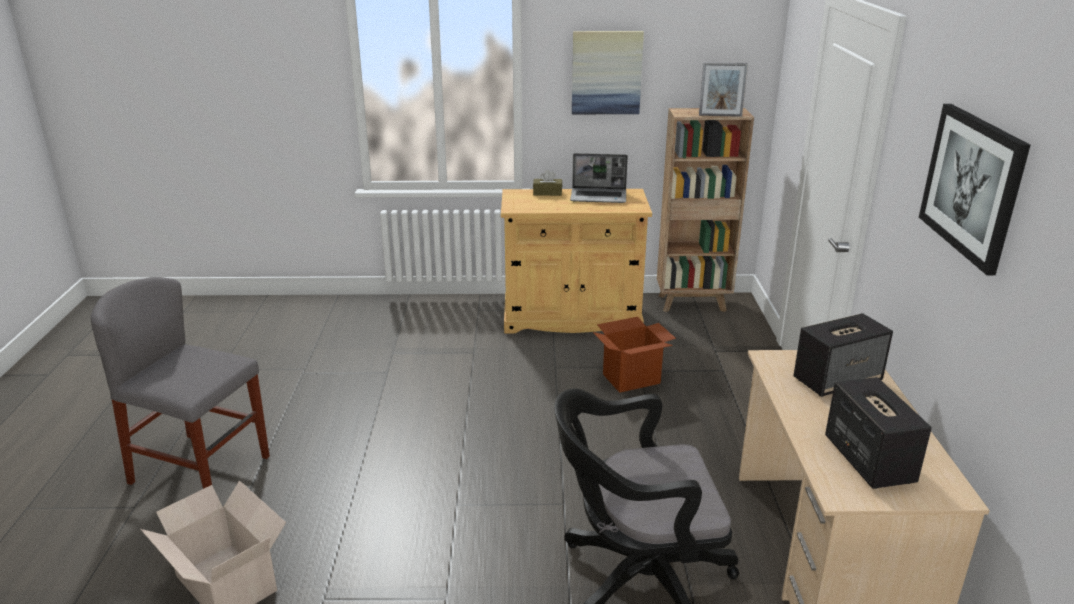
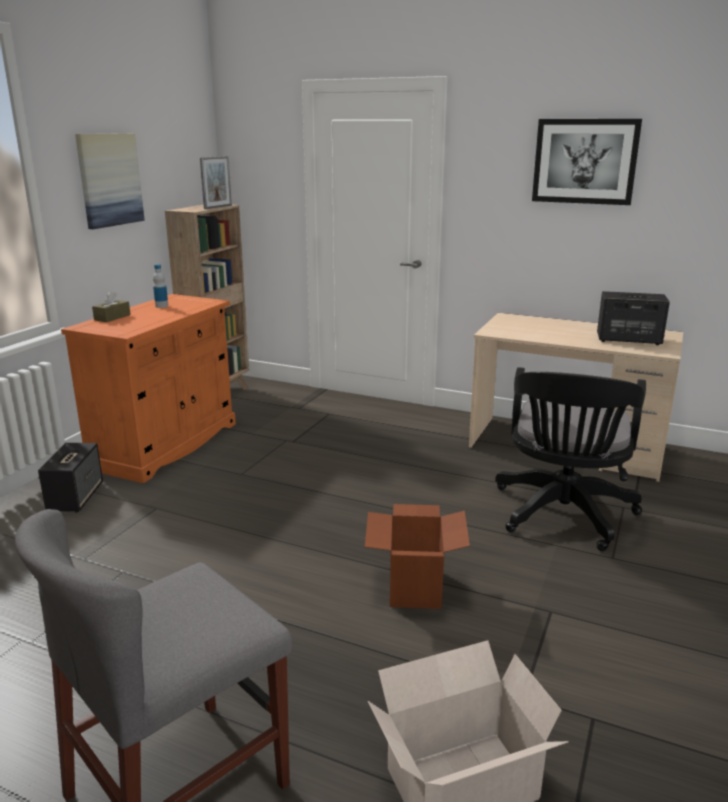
camera: 65 degrees left, 5 degrees down
beige cabinet [501,189,652,333] -> orange cabinet [61,294,236,483]
laptop [570,153,628,203] -> bottle [153,264,168,308]
cardboard box [593,317,676,393] -> cardboard box moved to [365,504,470,609]
speaker [793,313,893,397] -> speaker moved to [38,443,103,513]

